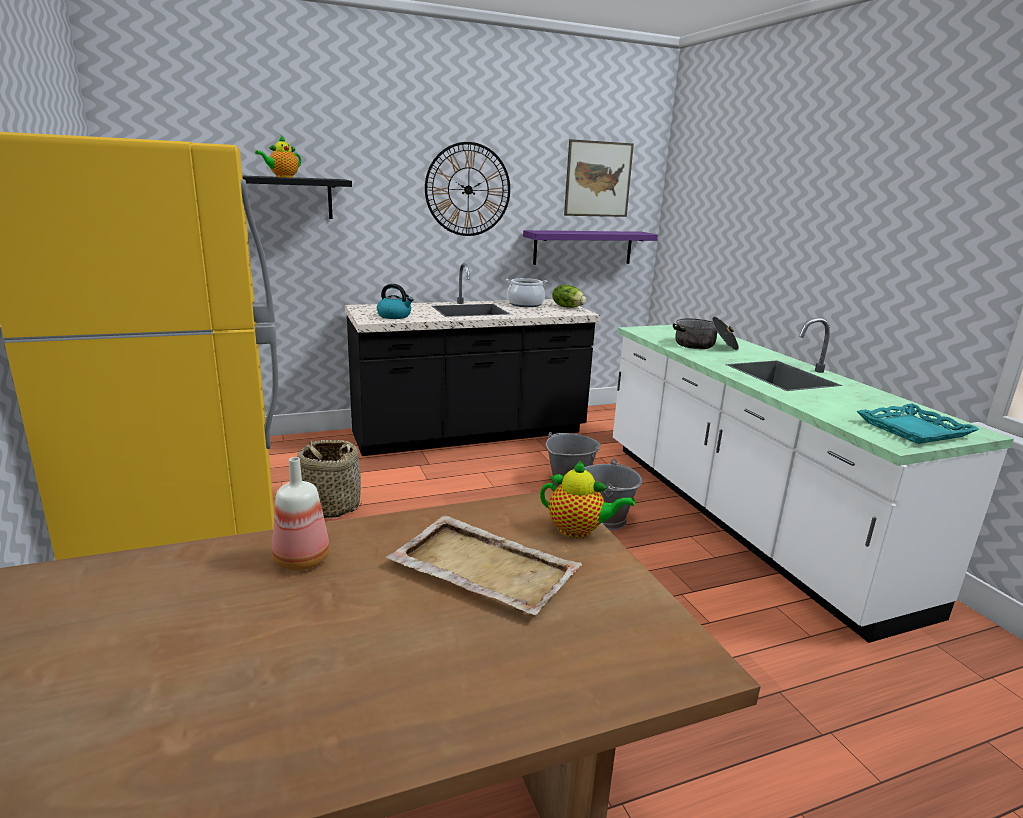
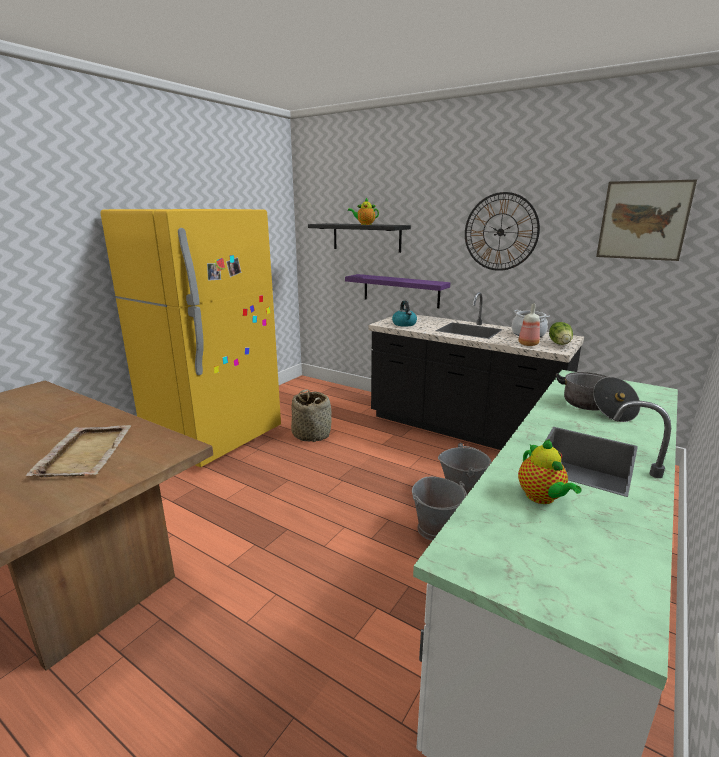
camera: 55 degrees right, 0 degrees up
bottle [272,457,330,571] -> bottle moved to [518,304,540,346]
purple shelf [523,230,658,265] -> purple shelf moved to [345,274,450,308]
teapot [540,461,635,538] -> teapot moved to [518,439,582,504]
turquoise tray [857,404,979,444] -> none

